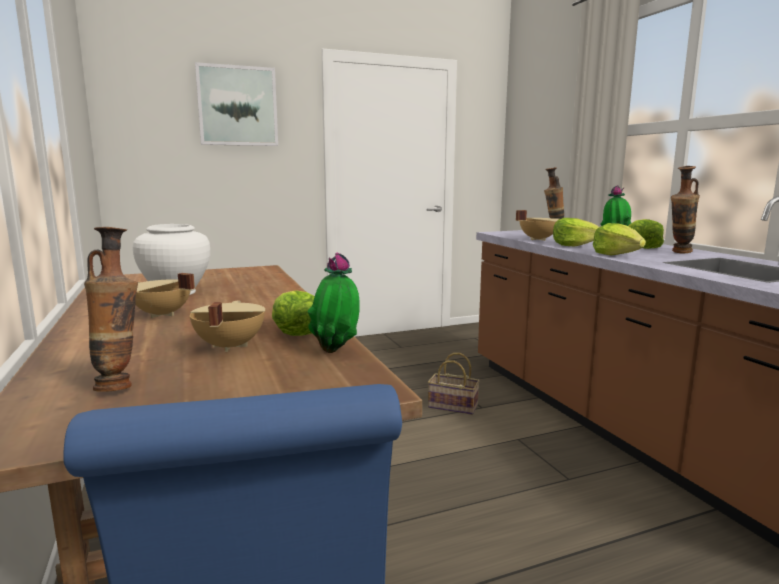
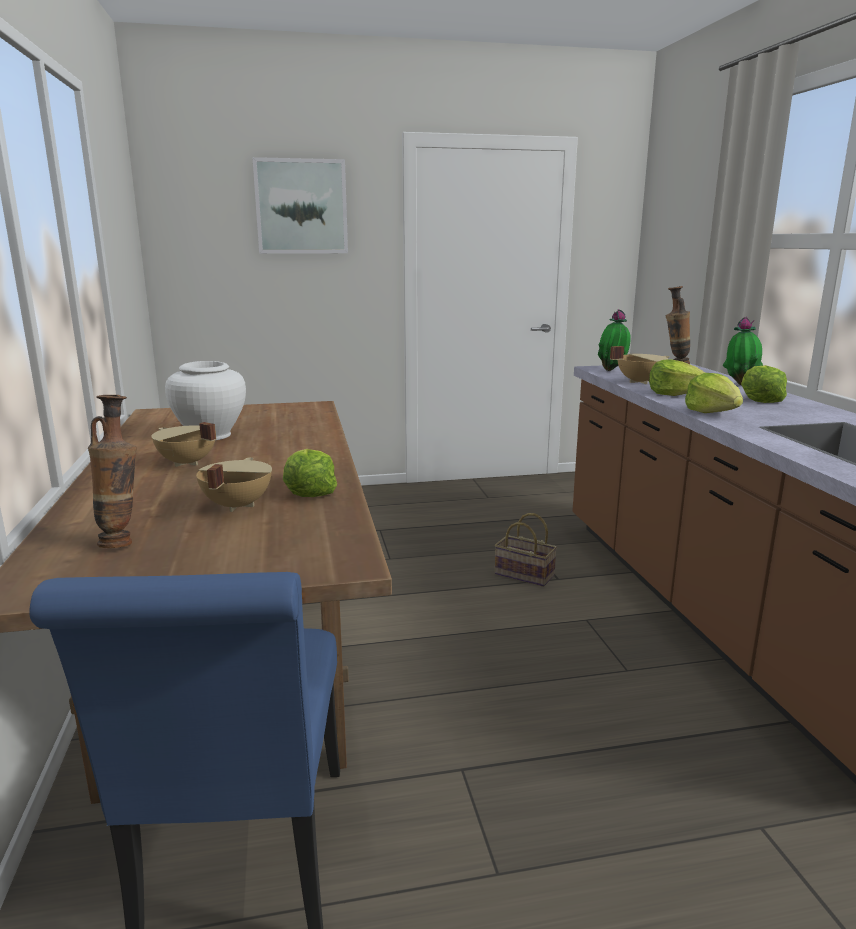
camera: 10 degrees right, 5 degrees up
potted plant [308,253,360,353] -> potted plant moved to [598,309,631,371]
vase [671,166,700,254] -> none

